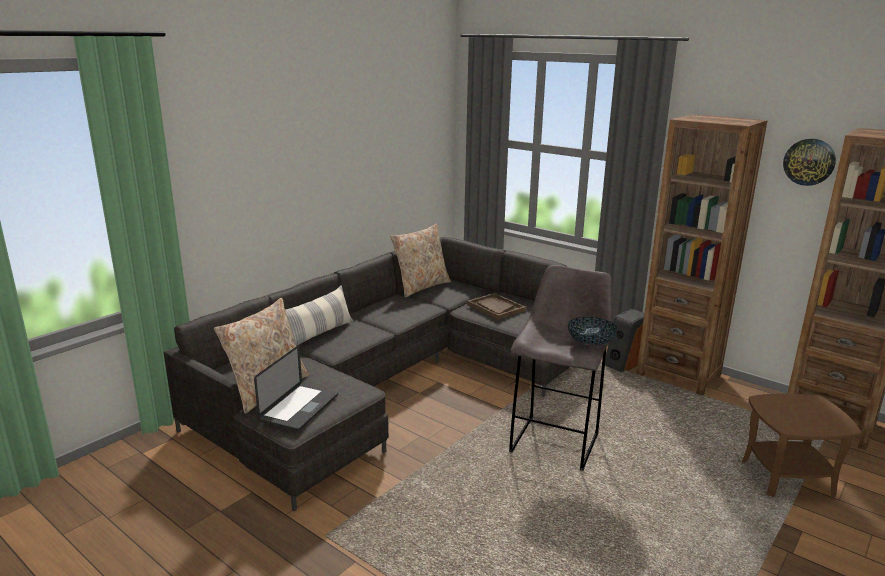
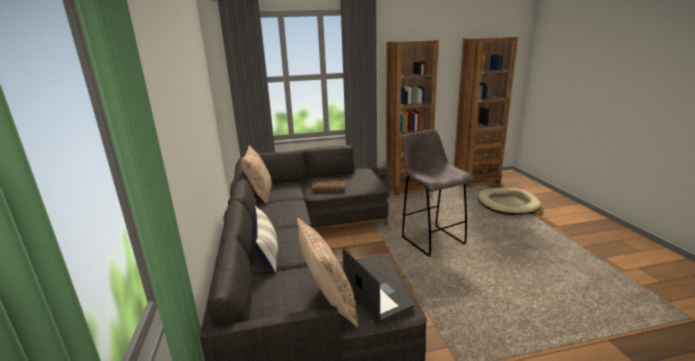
camera: 50 degrees left, 0 degrees up
bowl [568,317,618,345] -> none
brown side table [742,393,861,498] -> beige dog bed [477,188,541,215]
wall clock [783,138,836,186] -> none

